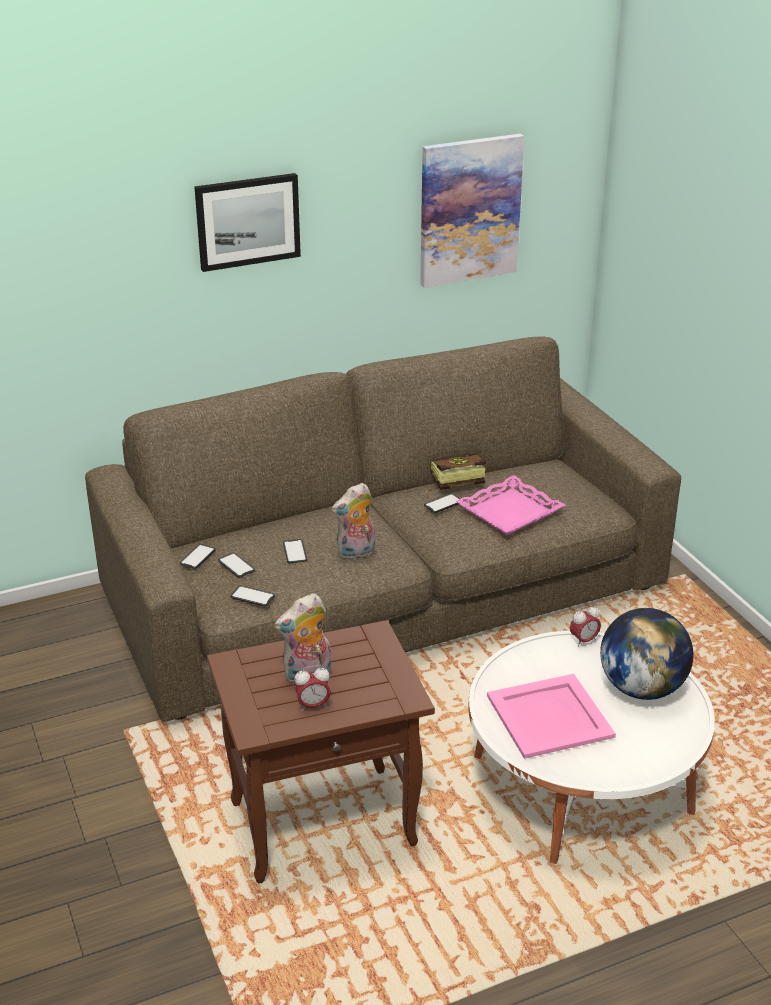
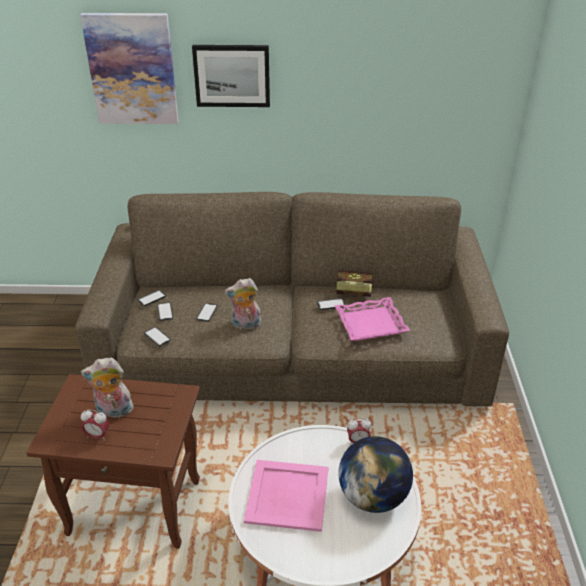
camera: 25 degrees right, 5 degrees up
picture [420,134,524,288] -> picture moved to [80,13,179,124]

